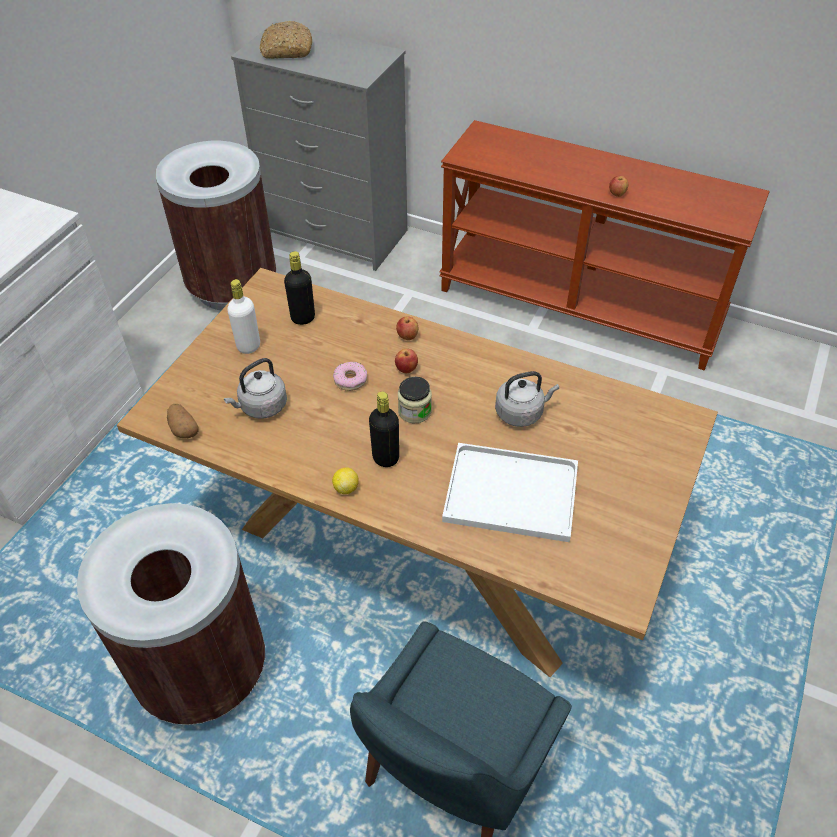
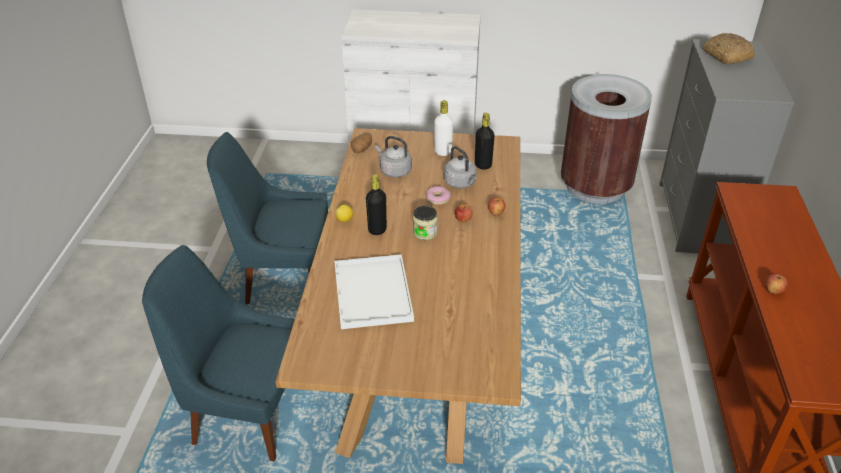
camera: 70 degrees right, 10 degrees down
brown trash can [77,503,265,725] -> blue chair [207,132,328,304]
grey kettle [495,371,559,427] -> grey kettle moved to [444,146,477,188]

